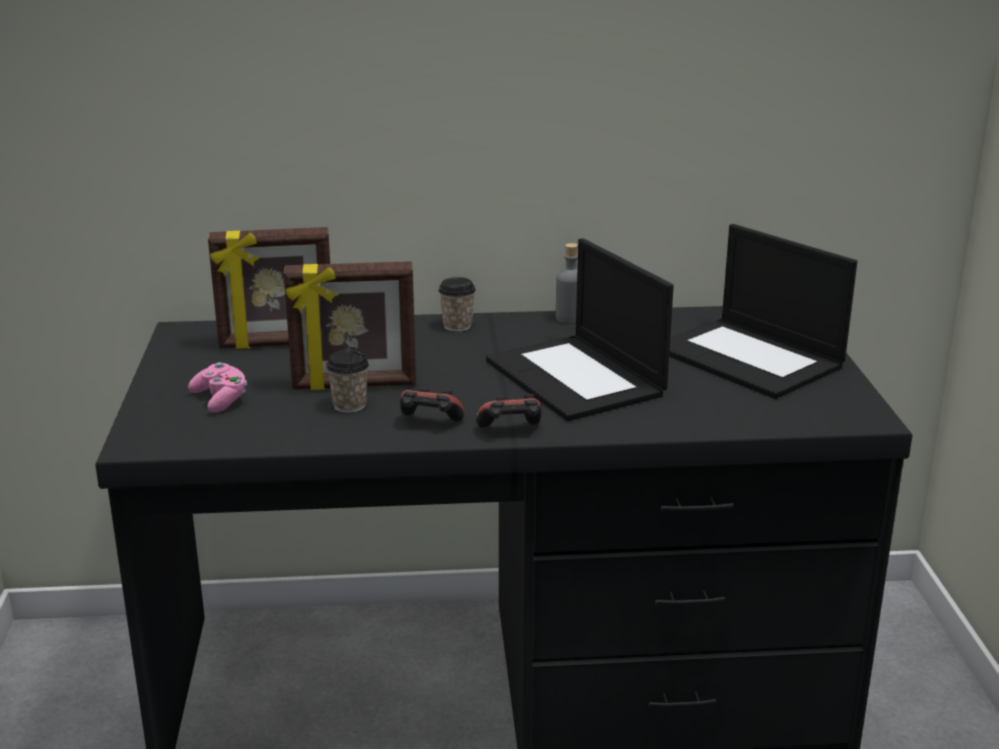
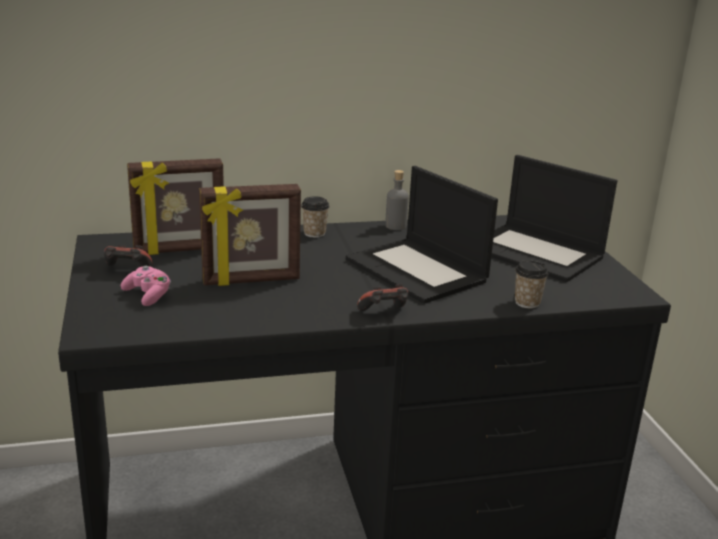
camera: 10 degrees left, 0 degrees up
cup [326,350,369,413] -> cup moved to [515,260,548,309]
game controller [400,388,464,421] -> game controller moved to [104,245,153,267]

